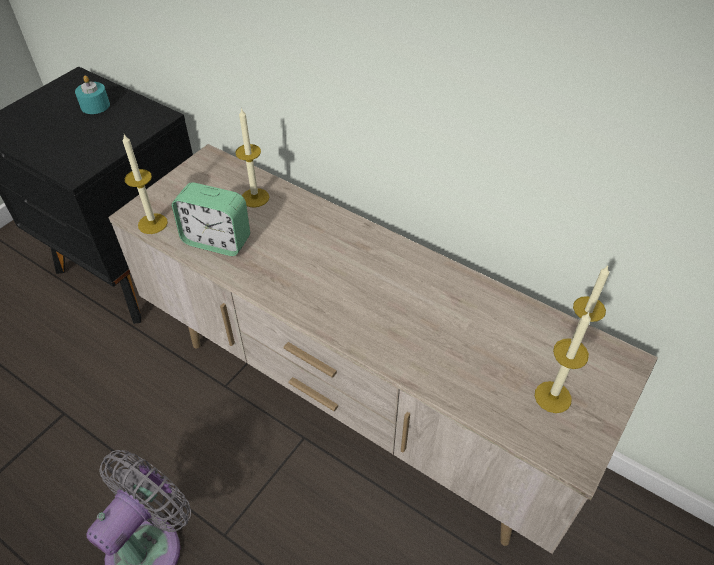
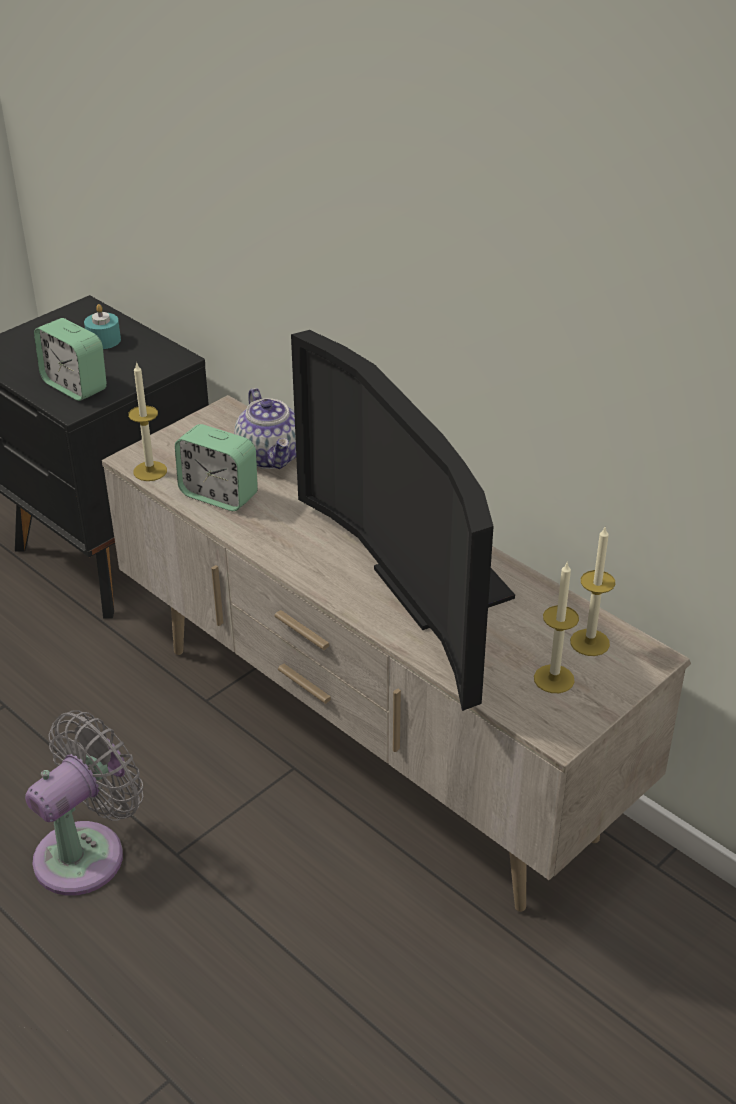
camera: 10 degrees right, 10 degrees down
candle [235,107,269,208] -> teapot [234,388,296,469]
none -> alarm clock [34,318,107,401]
none -> television [291,330,515,711]

